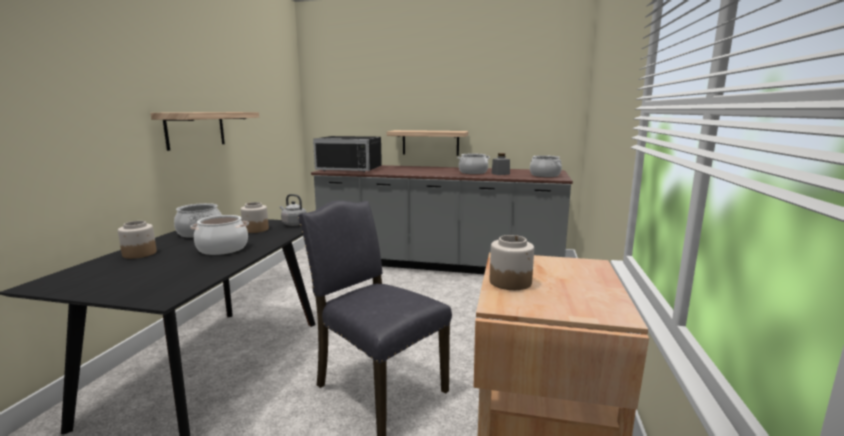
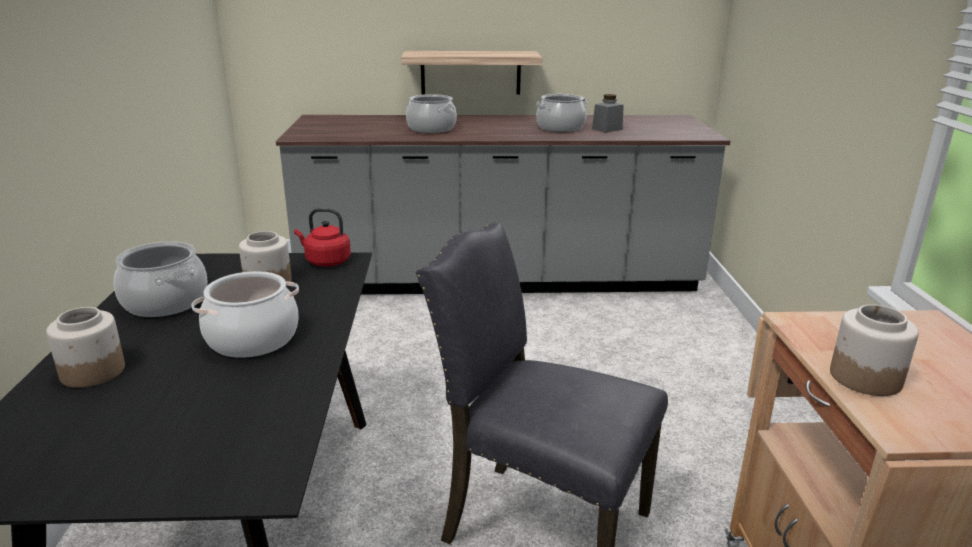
camera: 15 degrees left, 10 degrees up
shelf [151,112,259,151] -> none
grey kettle [280,194,307,226] -> red kettle [294,208,351,267]
black microwave [313,136,382,172] -> none
cooking pot [530,155,562,177] -> cooking pot moved to [406,94,457,133]

